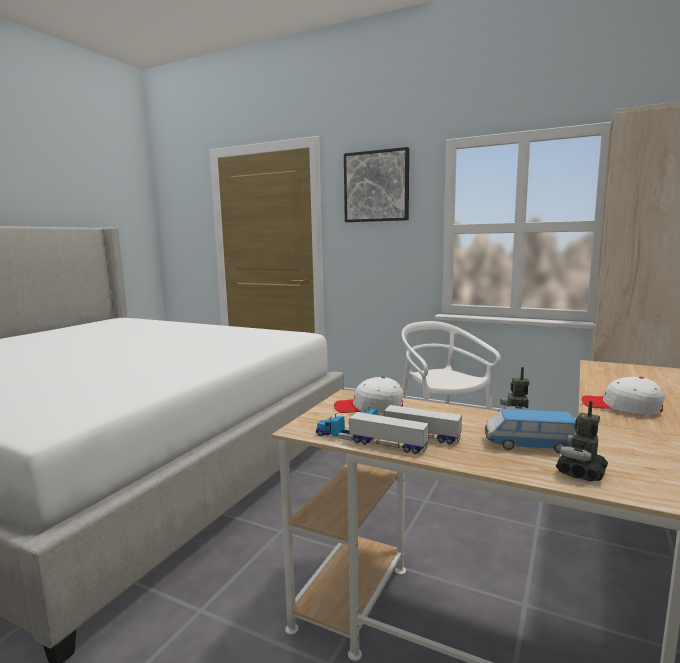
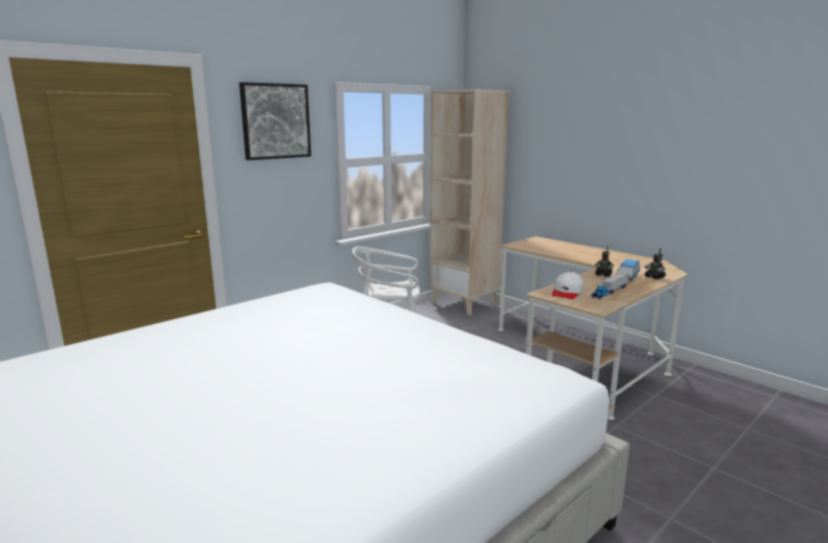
camera: 70 degrees left, 5 degrees up
toy truck [316,412,429,454] -> none
white cap [582,377,665,414] -> none

